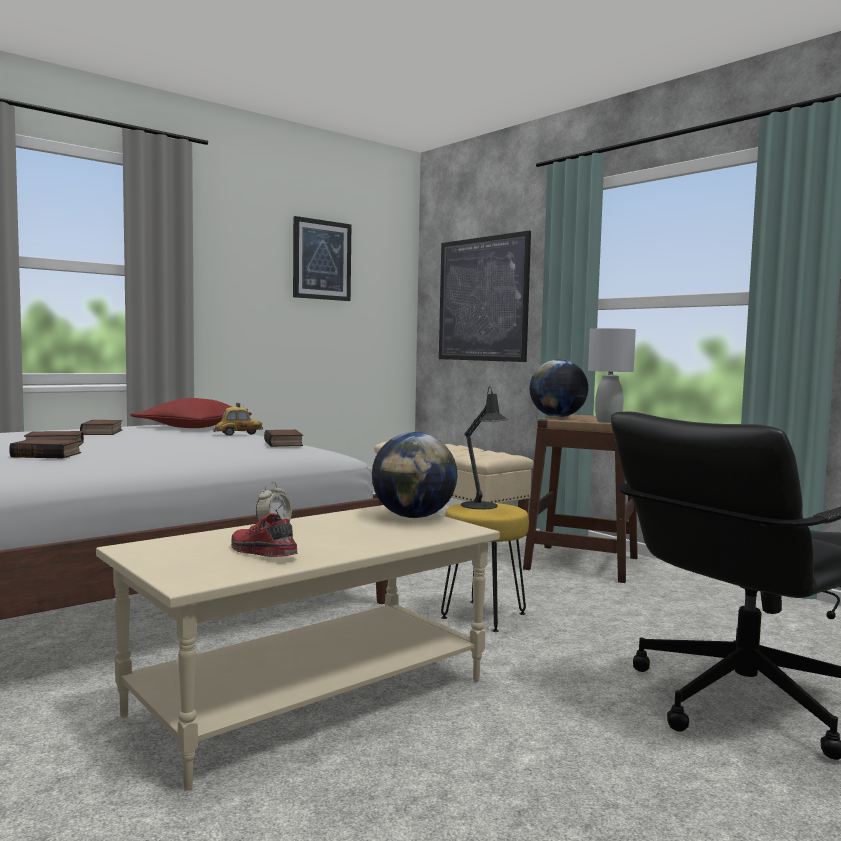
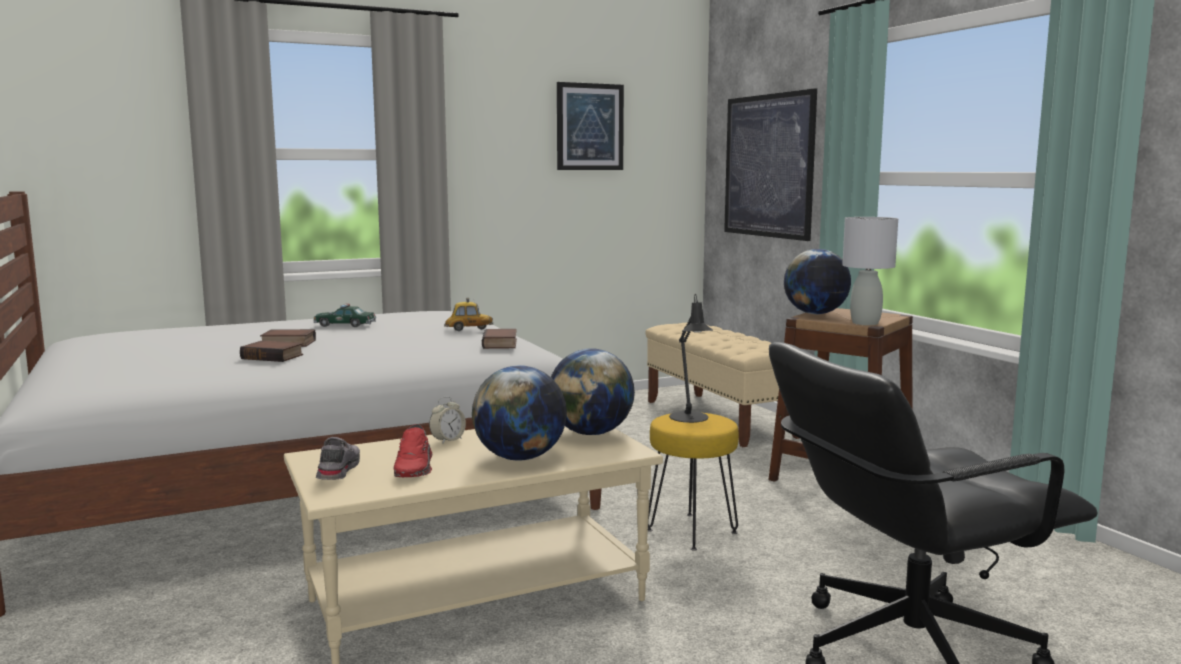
camera: 15 degrees right, 5 degrees up
book [80,420,122,435] -> toy car [313,304,376,327]
red pillow [130,398,252,428] -> none
red shoe [231,513,298,557] -> red shoe turned 150 degrees counterclockwise [394,424,432,477]
none -> grey shoe [316,437,360,480]
none -> globe [472,365,567,461]

